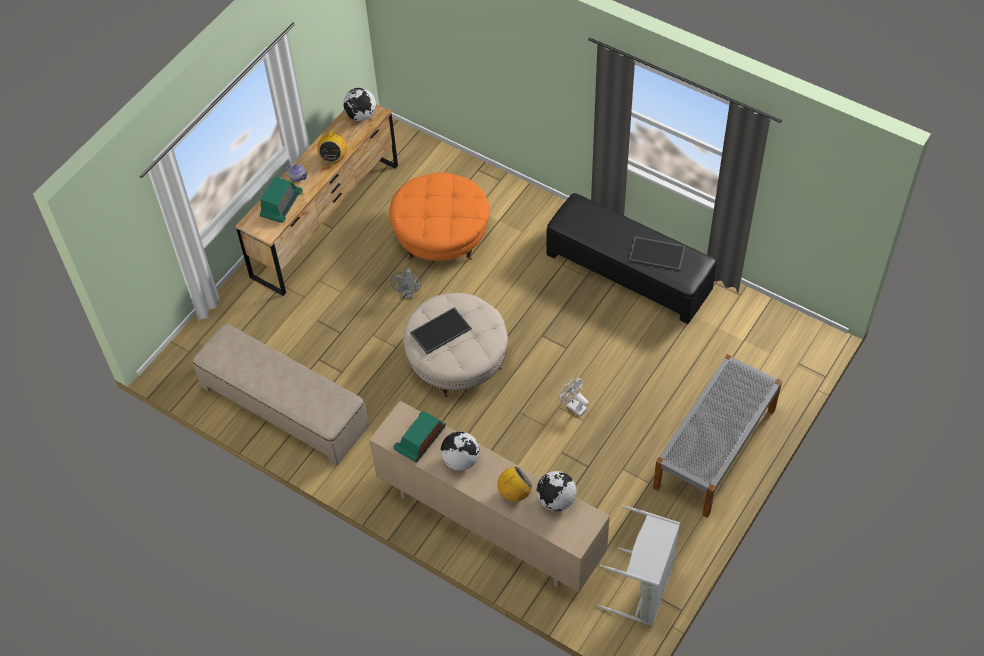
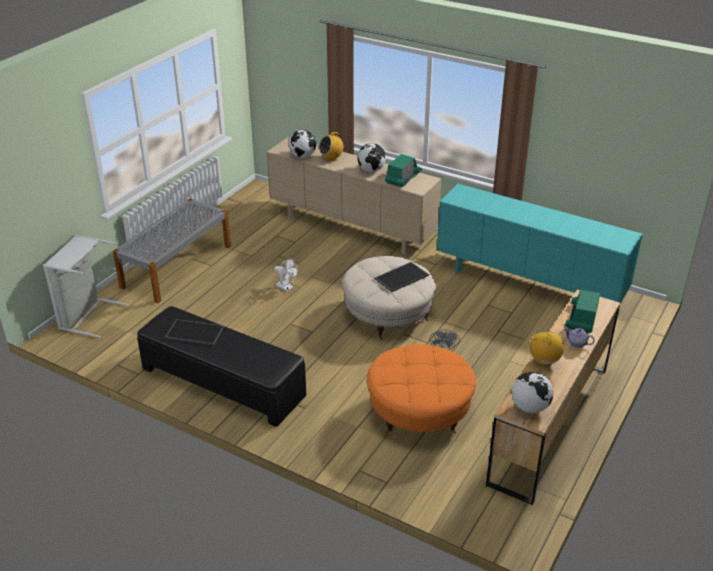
camera: 175 degrees right, 20 degrees down
beige bench [193,324,369,466] -> turquoise cabinet [437,184,643,304]
grey laundry basket [597,505,680,626] -> grey laundry basket moved to [43,235,129,338]

